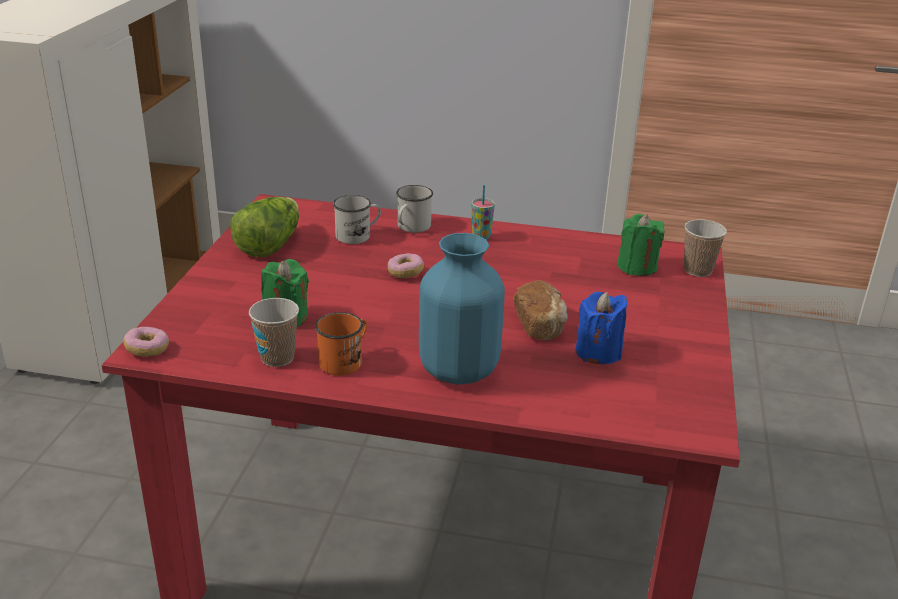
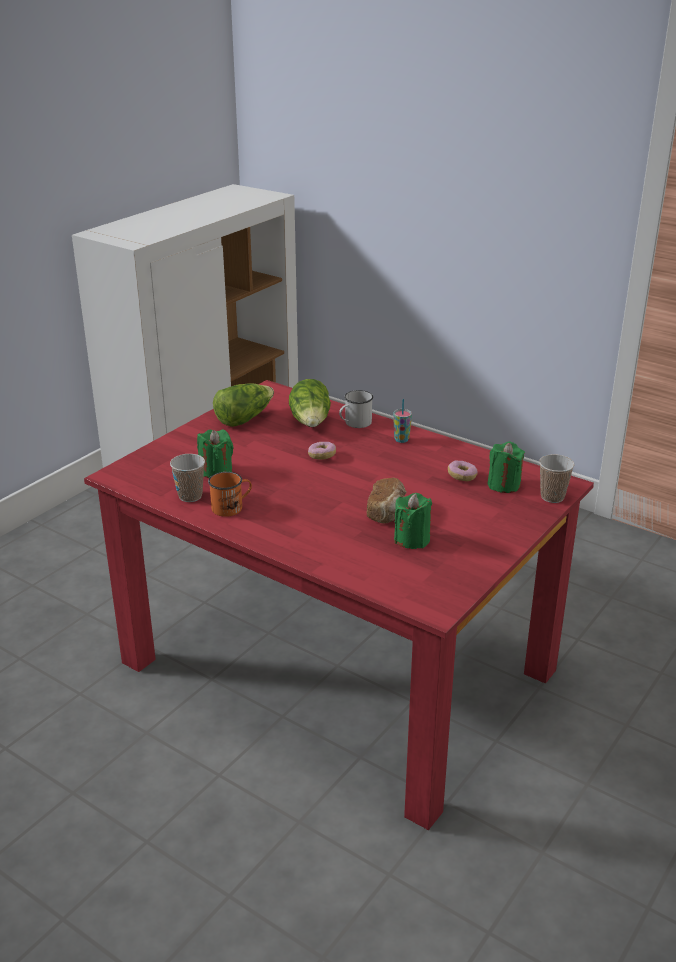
camera: 25 degrees right, 0 degrees up
donut [123,327,169,357] -> donut moved to [448,461,478,481]
white mug [333,195,381,244] -> lettuce [289,379,331,427]
blue vase [419,233,505,384] -> none
blue candle [576,292,627,364] -> green candle [394,493,432,549]

